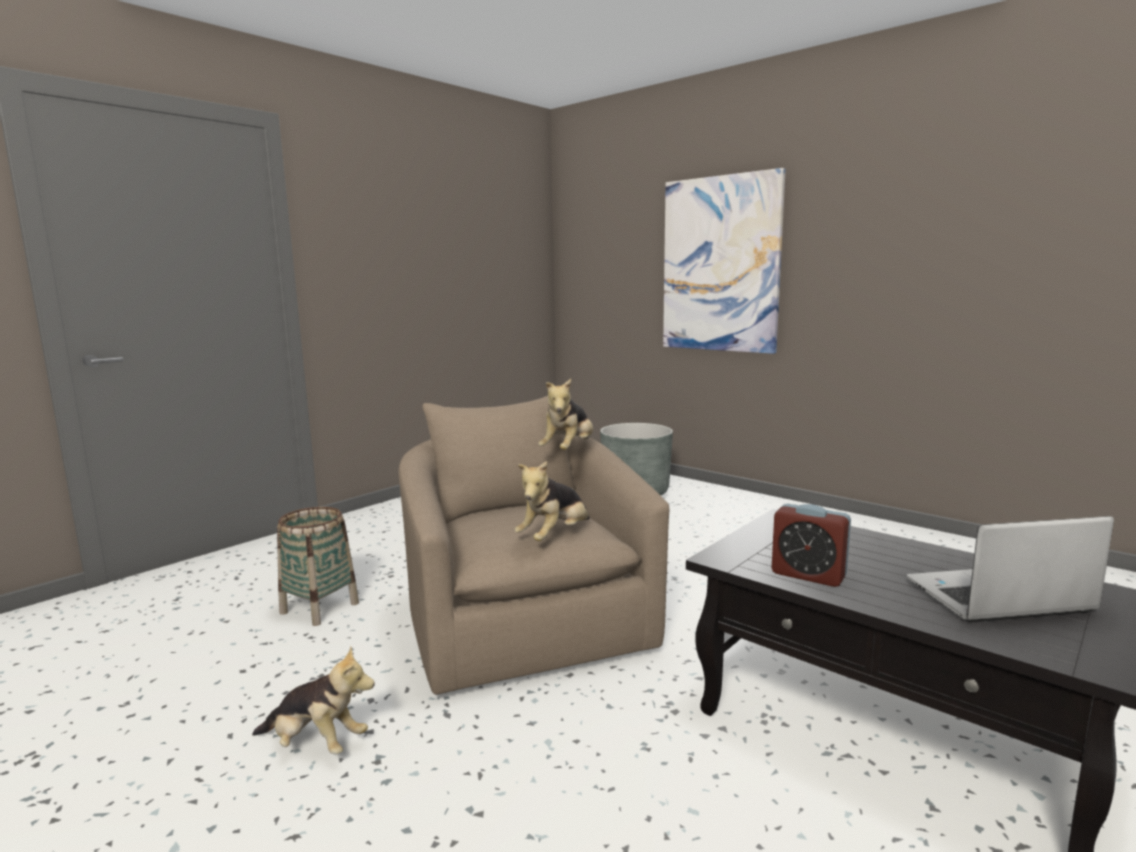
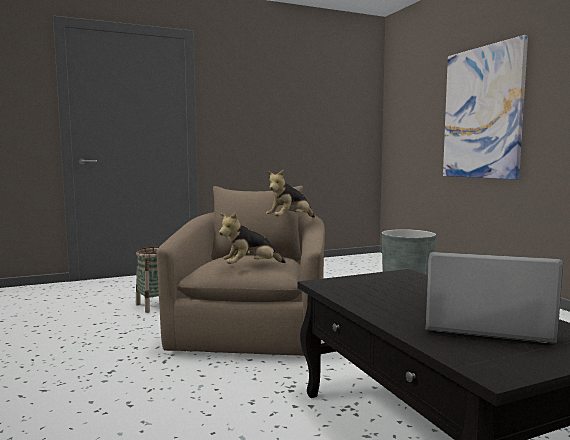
camera: 25 degrees right, 5 degrees down
plush toy [252,646,375,755] -> none
alarm clock [771,504,851,587] -> none

